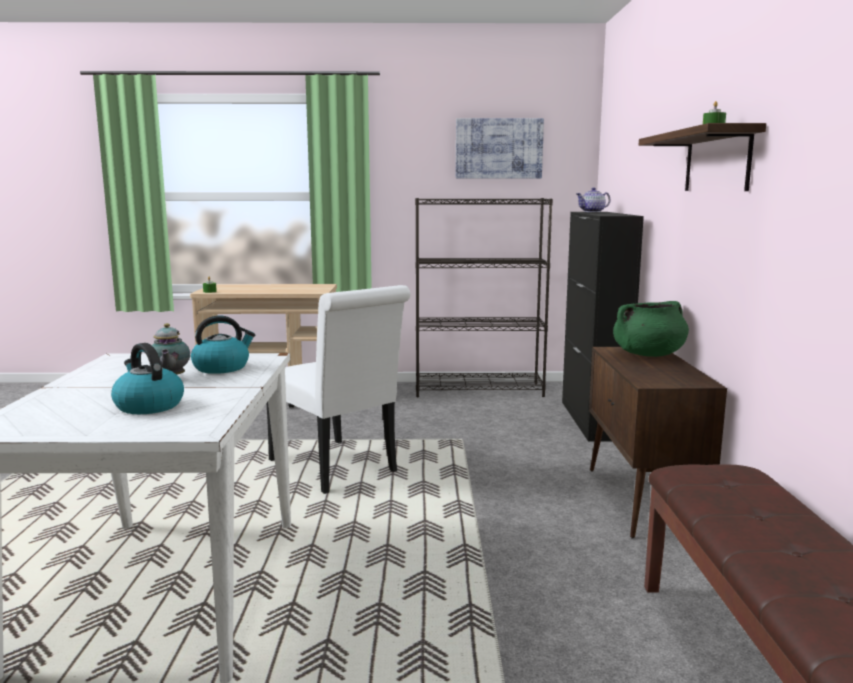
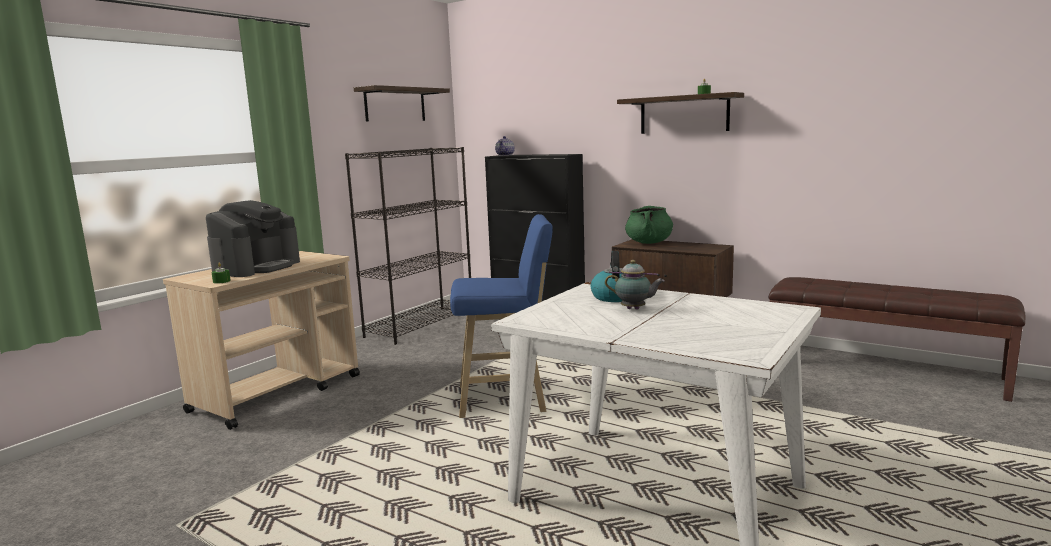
camera: 55 degrees left, 0 degrees up
kettle [111,343,184,414] -> none
white chair [266,285,411,494] -> blue stool [450,214,553,418]
picture [456,118,544,179] -> shelf [354,85,450,122]
none -> coffee machine [206,200,300,277]

